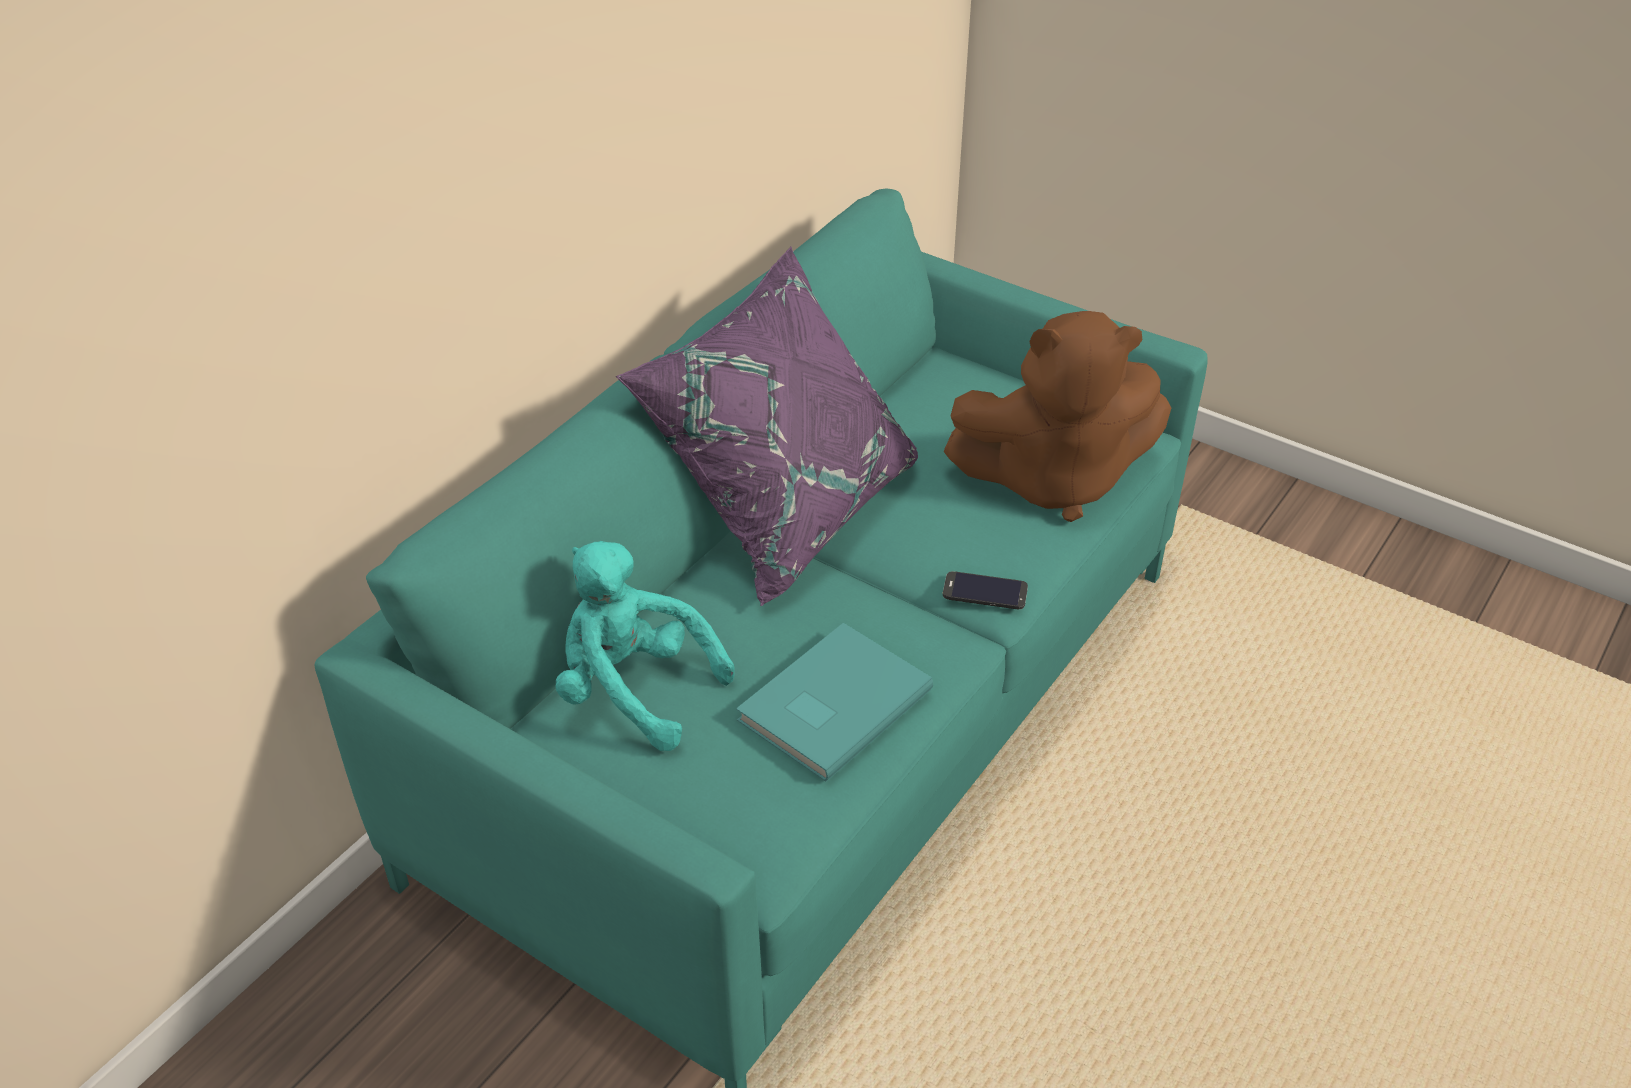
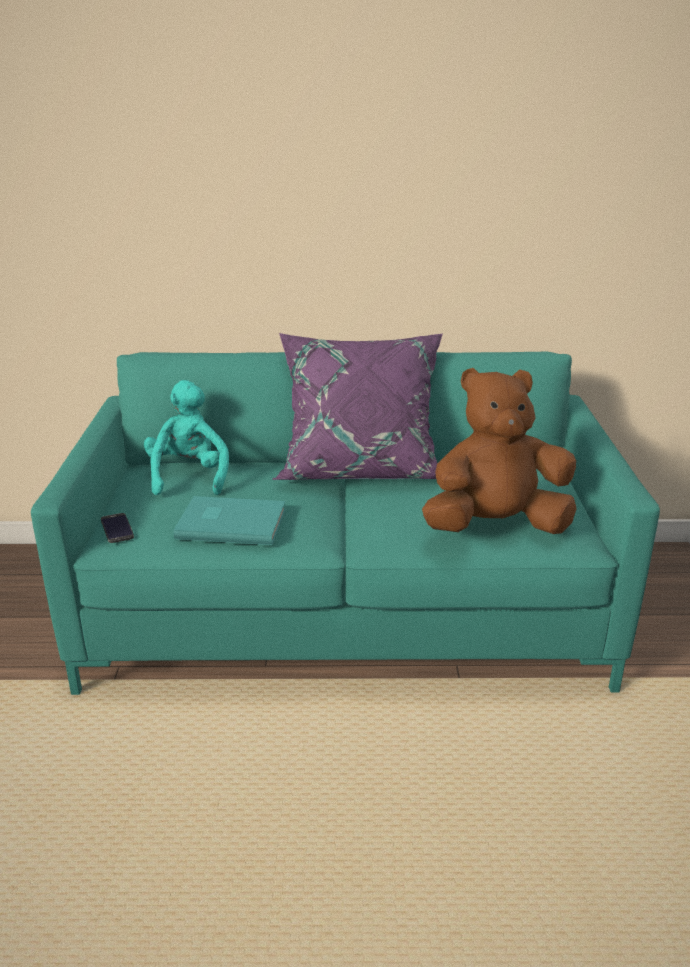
camera: 55 degrees right, 15 degrees down
phone [942,571,1028,609] -> phone moved to [101,513,134,543]
brown plush toy [944,311,1171,522] -> brown plush toy turned 120 degrees clockwise [422,368,577,534]

